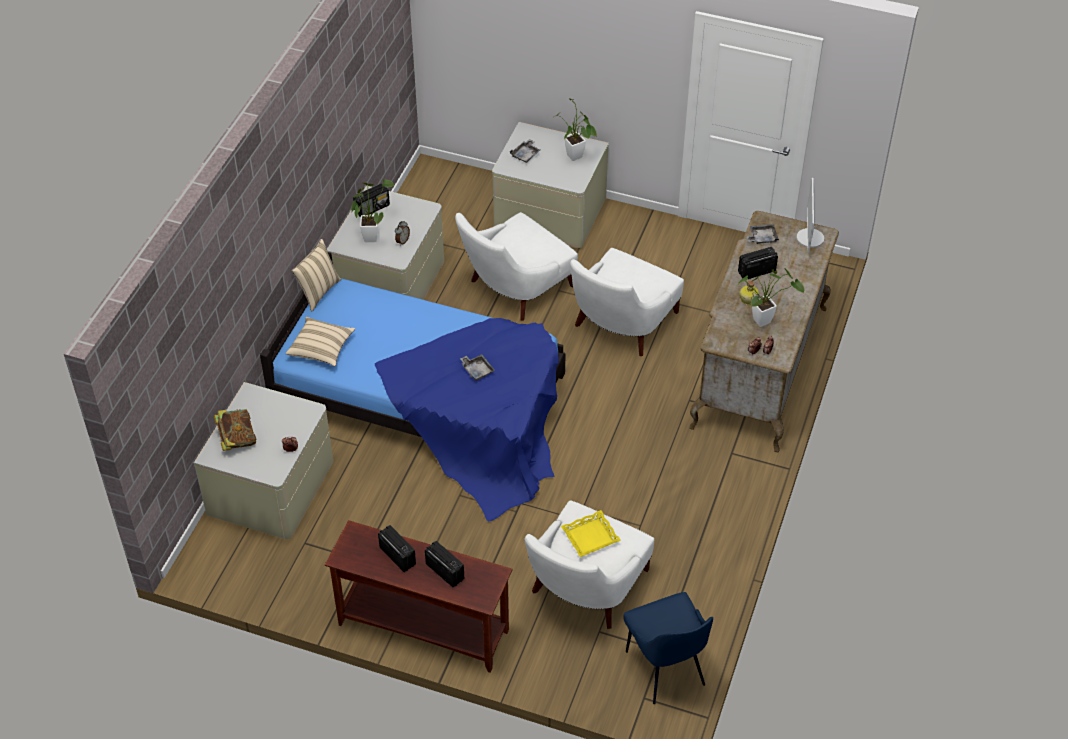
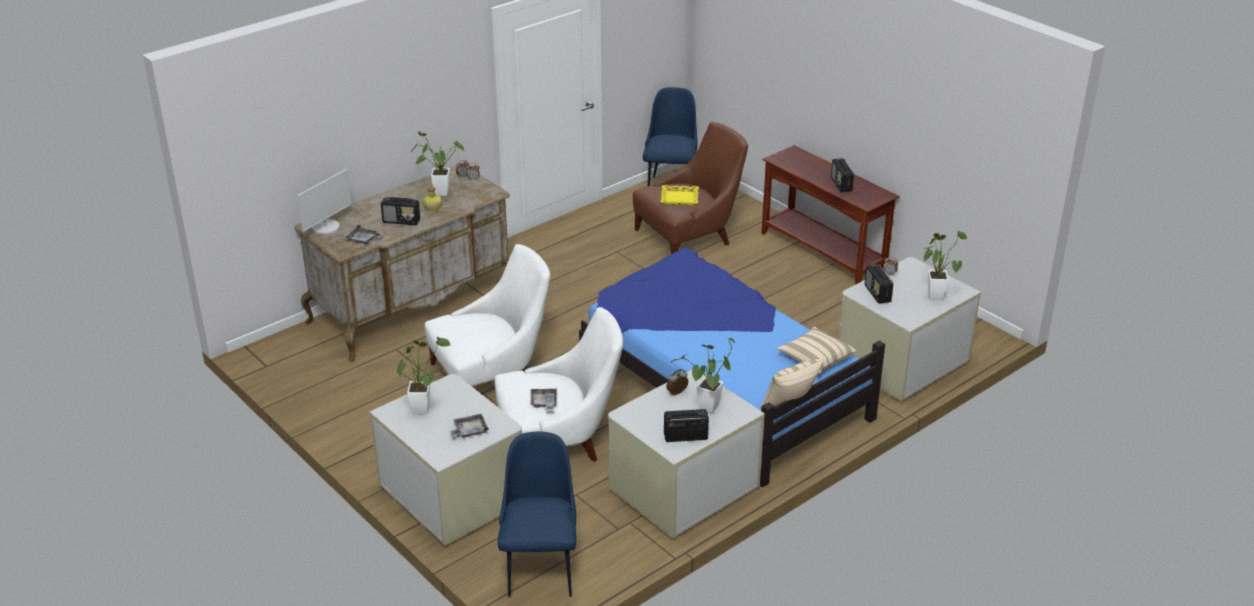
camera: 150 degrees left, 15 degrees down
book [214,409,256,451] -> potted plant [924,231,967,300]
radio [425,541,464,587] -> radio moved to [865,264,893,304]
grey tray [460,354,495,381] -> grey tray moved to [531,387,557,410]
white armchair [525,501,654,629] -> brown armchair [633,122,748,254]
none -> blue chair [498,431,576,597]

